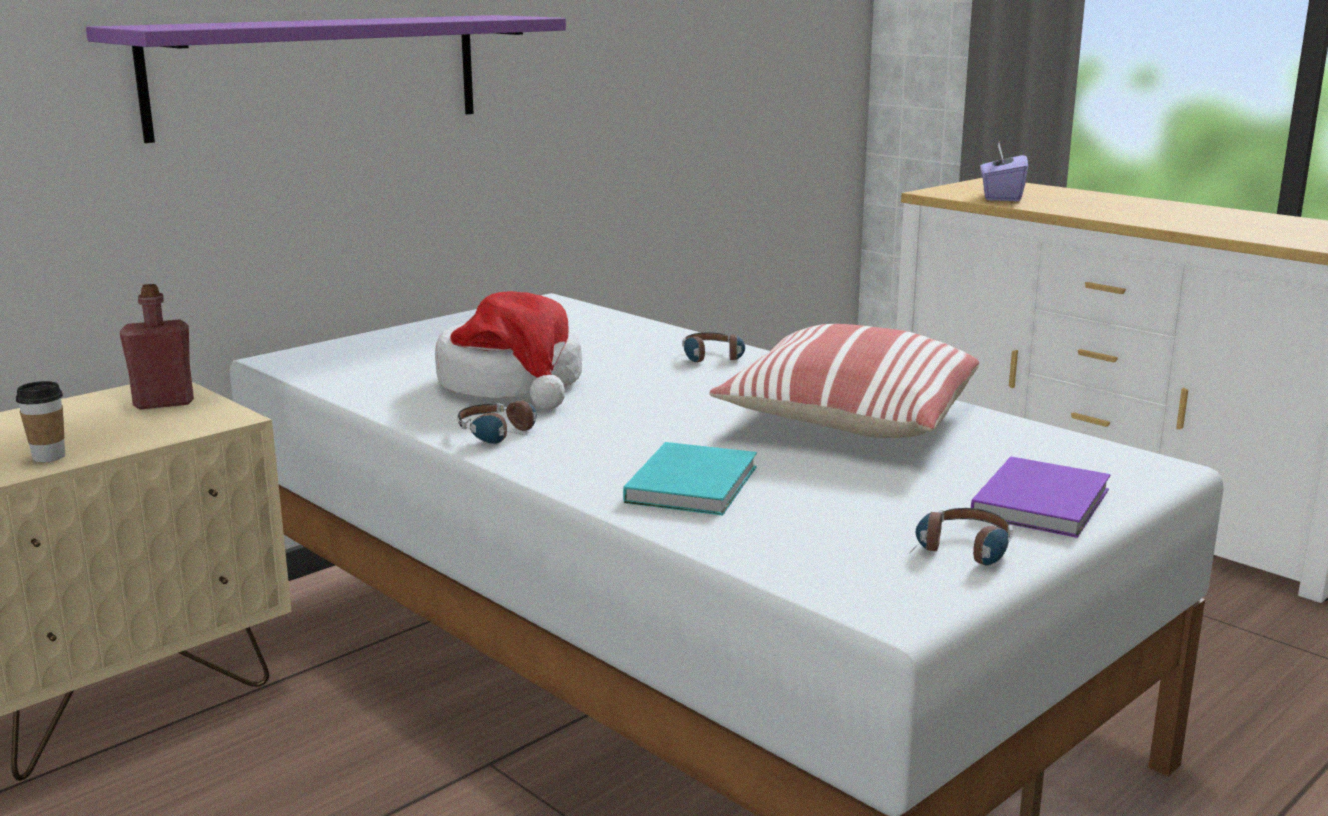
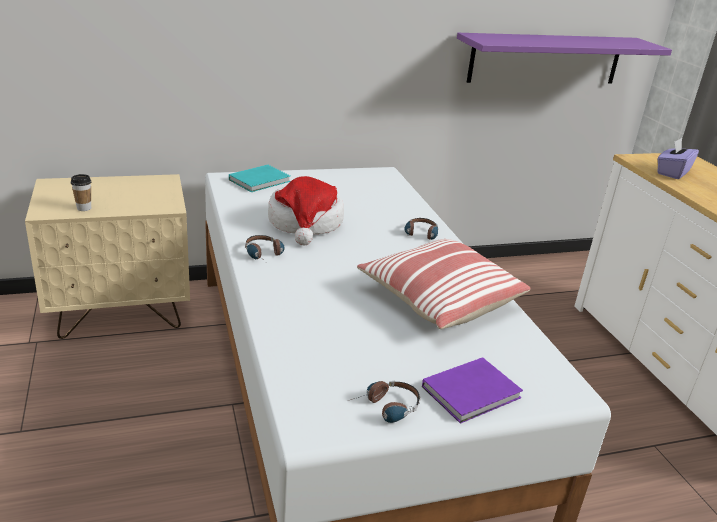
camera: 25 degrees right, 10 degrees up
purple shelf [86,15,566,143] -> purple shelf moved to [457,33,672,84]
red bottle [120,284,194,410] -> none
turquoise book [623,442,757,516] -> turquoise book moved to [229,165,291,192]

